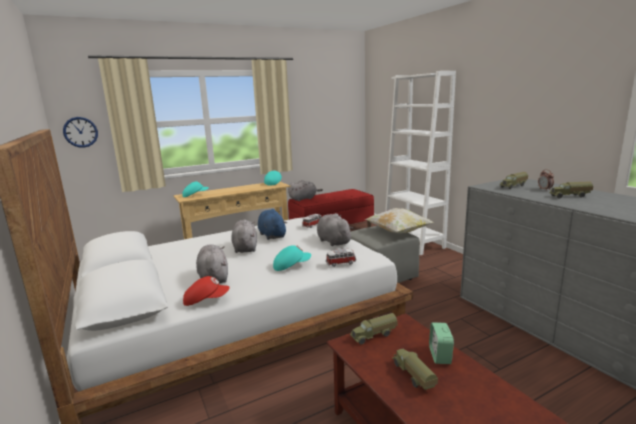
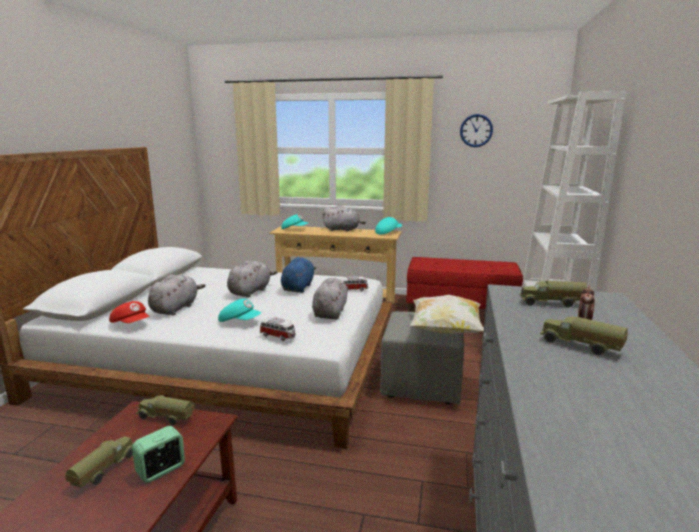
camera: 40 degrees right, 0 degrees up
wall clock [63,117,98,148] -> wall clock moved to [460,114,493,147]
grey plush toy [288,180,323,201] -> grey plush toy moved to [322,205,366,232]

